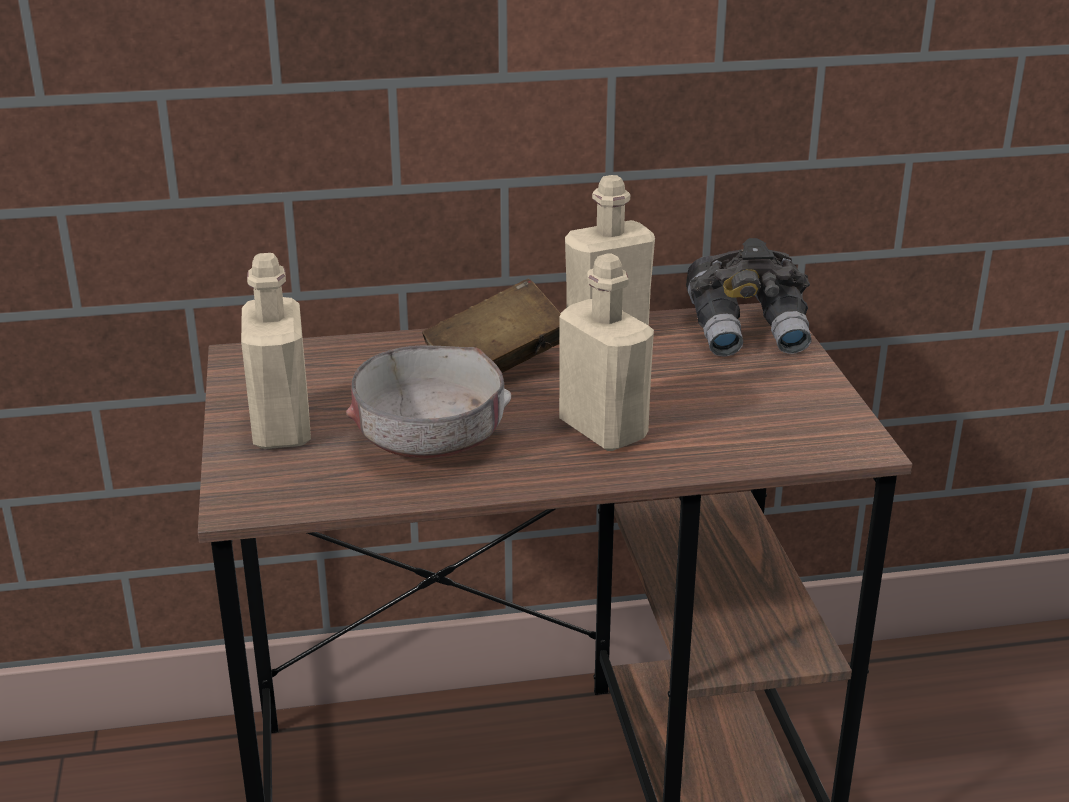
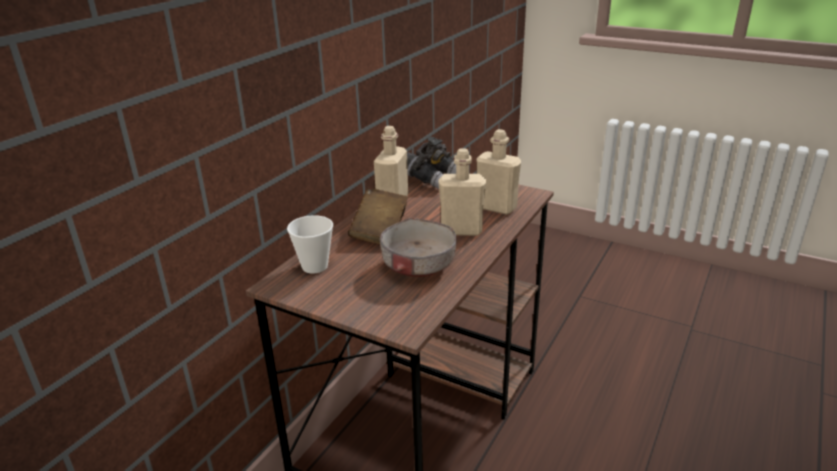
camera: 50 degrees left, 0 degrees up
beige bottle [241,253,311,449] -> beige bottle moved to [477,129,521,215]
none -> cup [287,215,333,274]

